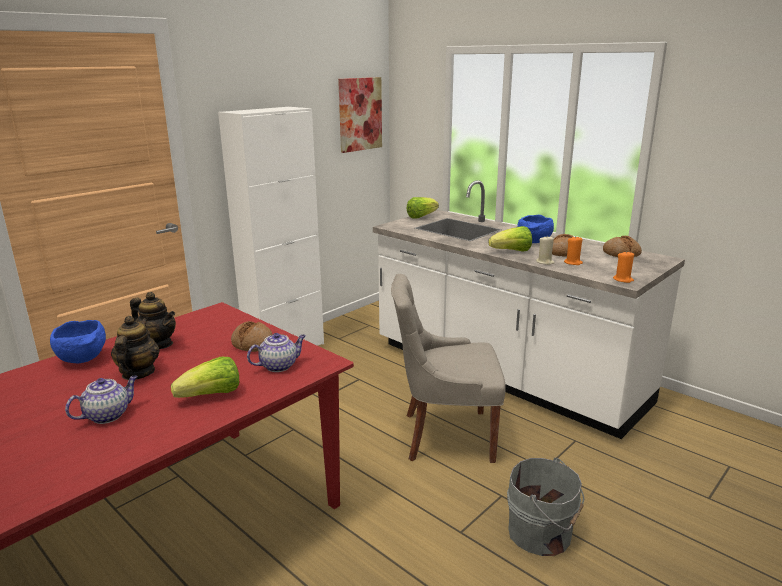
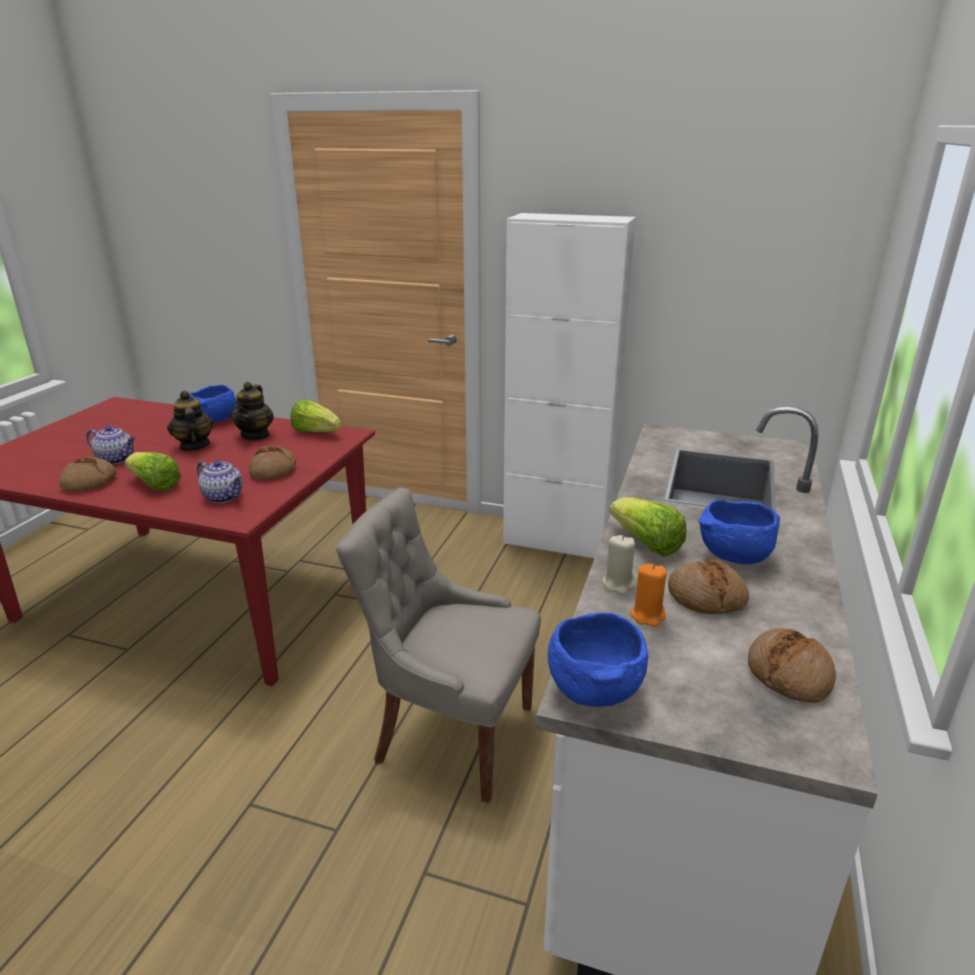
camera: 65 degrees right, 5 degrees up
teapot [111,316,160,380] -> teapot turned 90 degrees counterclockwise [167,391,214,451]
picture [338,77,382,153] -> none
grey chair [391,274,506,463] -> grey chair turned 45 degrees counterclockwise [336,487,541,803]
lettuce [407,197,439,218] -> lettuce moved to [290,399,341,432]
grey bucket [507,458,585,556] -> none
orange candle [613,252,634,283] -> blue bowl [548,613,648,706]
none -> bread [59,456,117,492]

